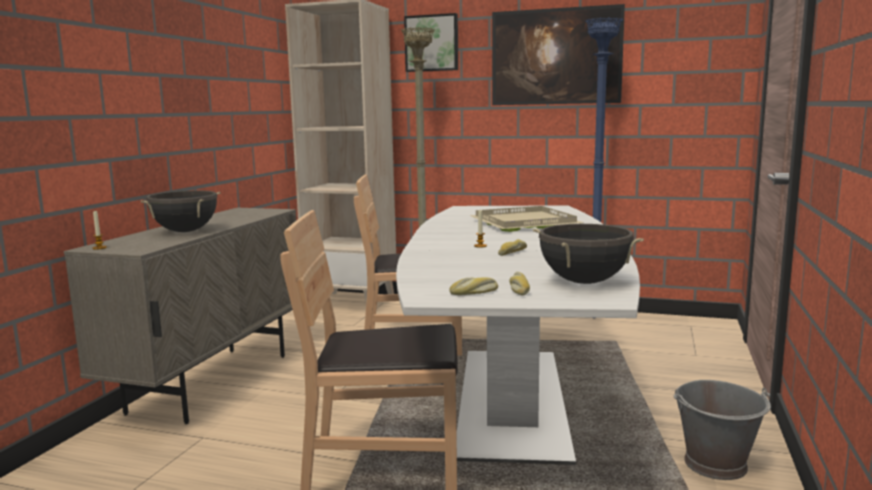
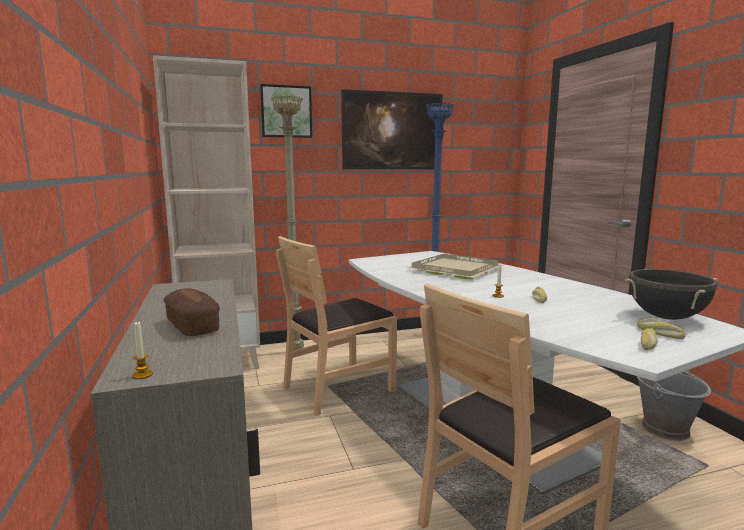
camera: 35 degrees left, 0 degrees up
black cooking pot [141,191,221,232] -> bread [163,288,220,336]

